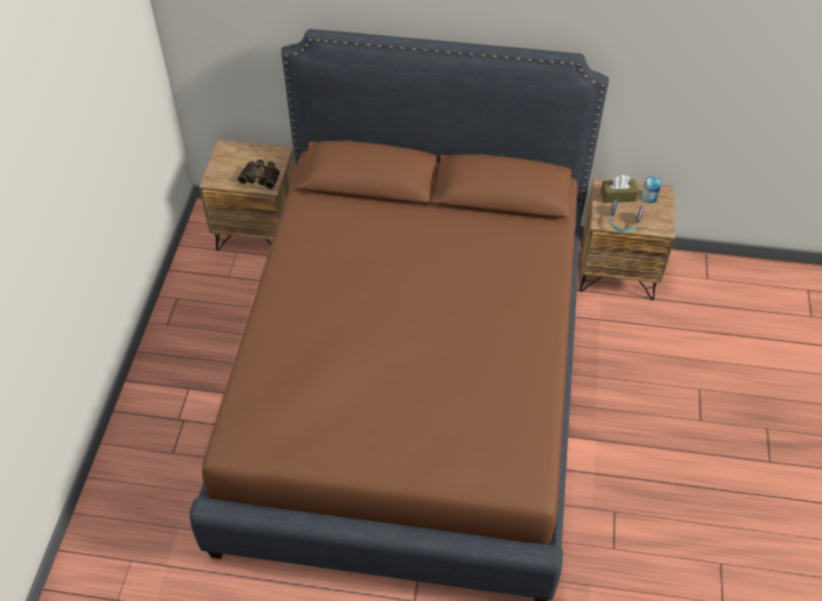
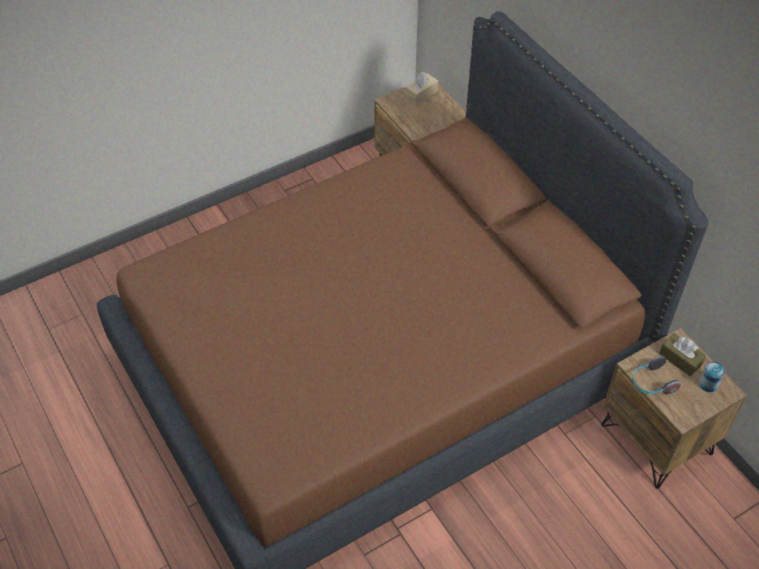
camera: 50 degrees right, 0 degrees up
binoculars [237,160,280,189] -> none
none -> beige tissue box [405,72,438,105]

